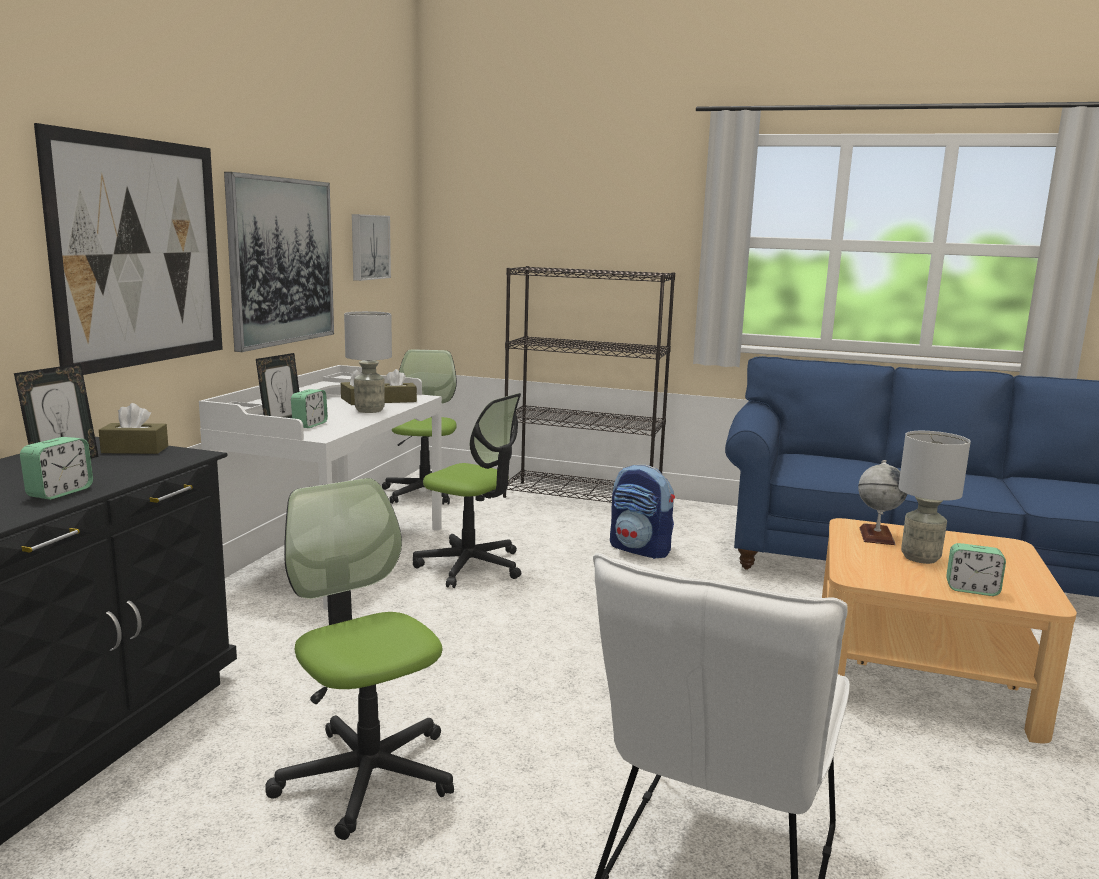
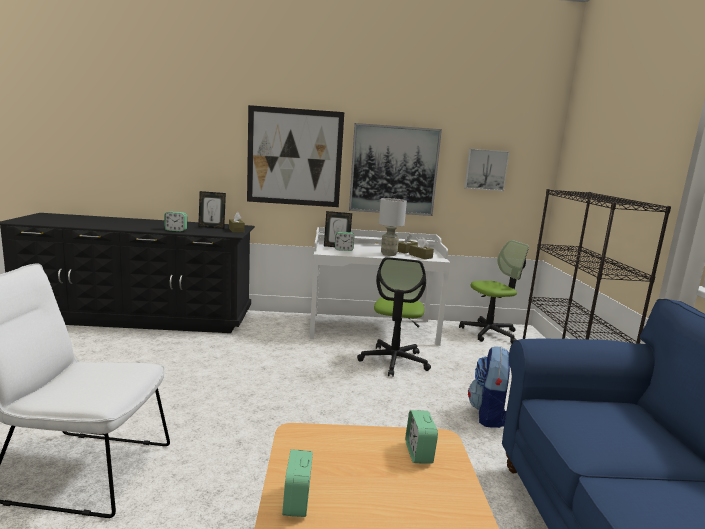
camera: 70 degrees right, 0 degrees up
office chair [265,478,454,840] -> none
globe [858,460,907,545] -> alarm clock [405,410,438,464]
grey table lamp [898,431,971,564] -> none

